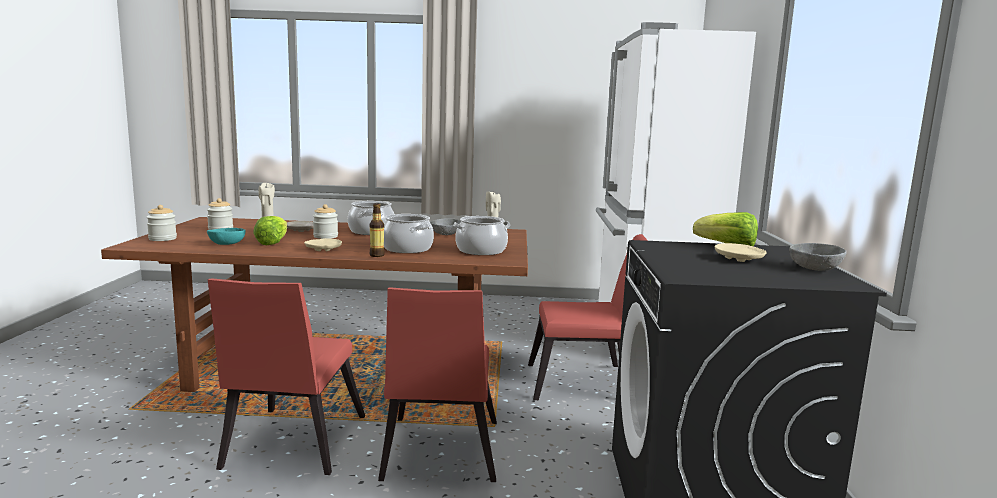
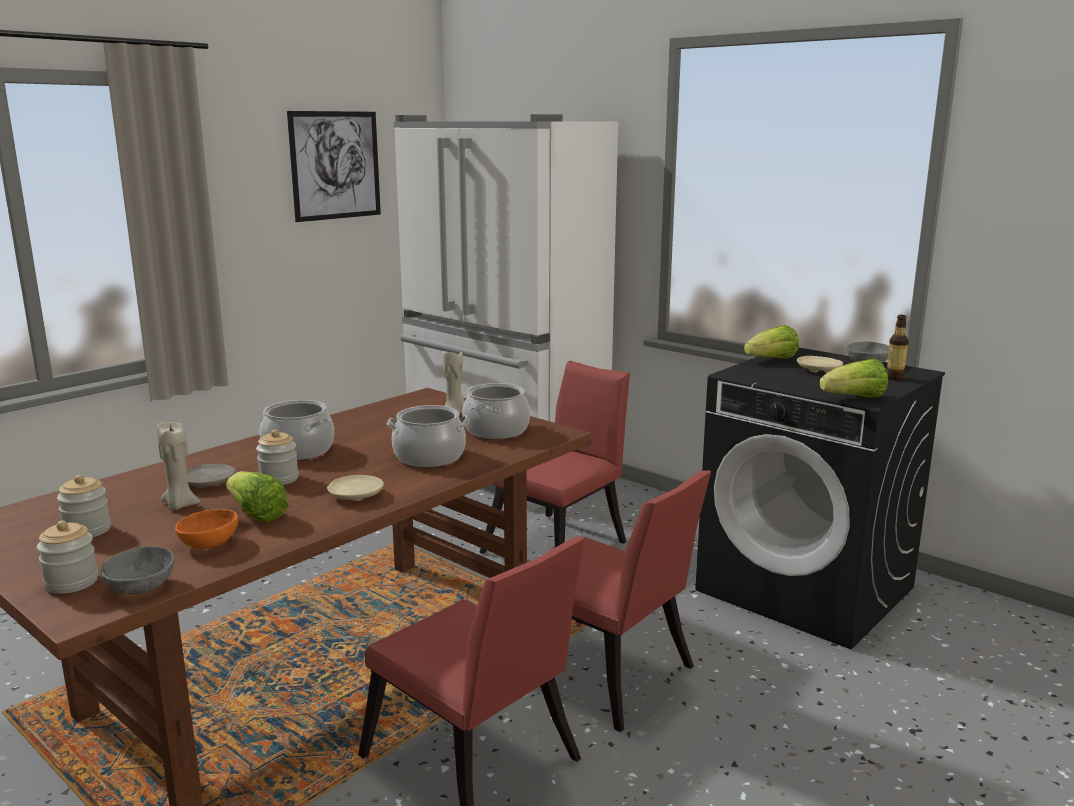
camera: 50 degrees left, 5 degrees up
turquoise bowl [207,228,246,245] -> orange bowl [175,509,238,549]
bottle [370,203,385,257] -> bottle moved to [886,315,909,380]
grey bowl [430,219,461,235] -> grey bowl moved to [101,546,175,594]
none -> picture [287,111,381,222]
none -> lettuce [820,359,888,398]

